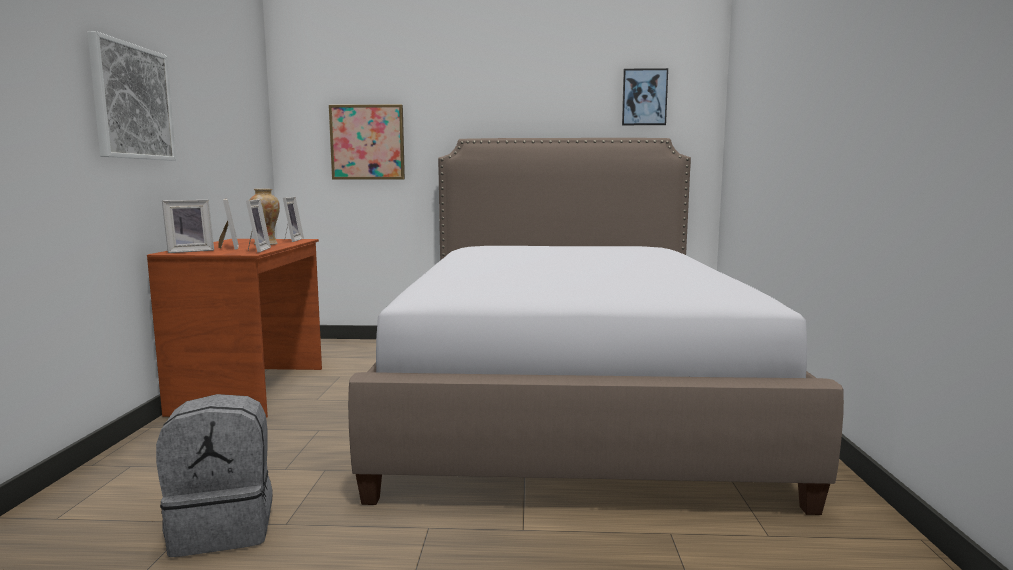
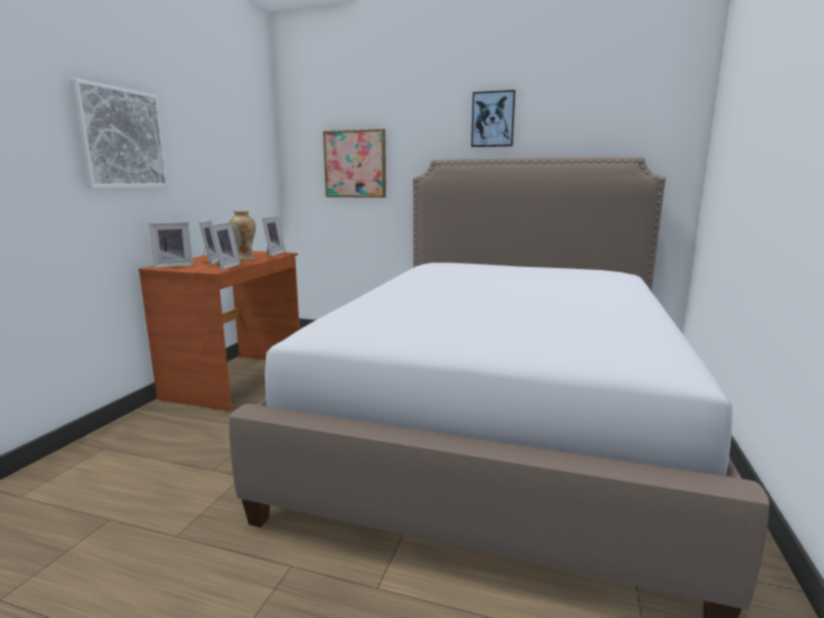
camera: 15 degrees right, 5 degrees up
grey backpack [156,394,273,557] -> none
picture [622,68,668,125] -> picture moved to [471,90,515,147]

